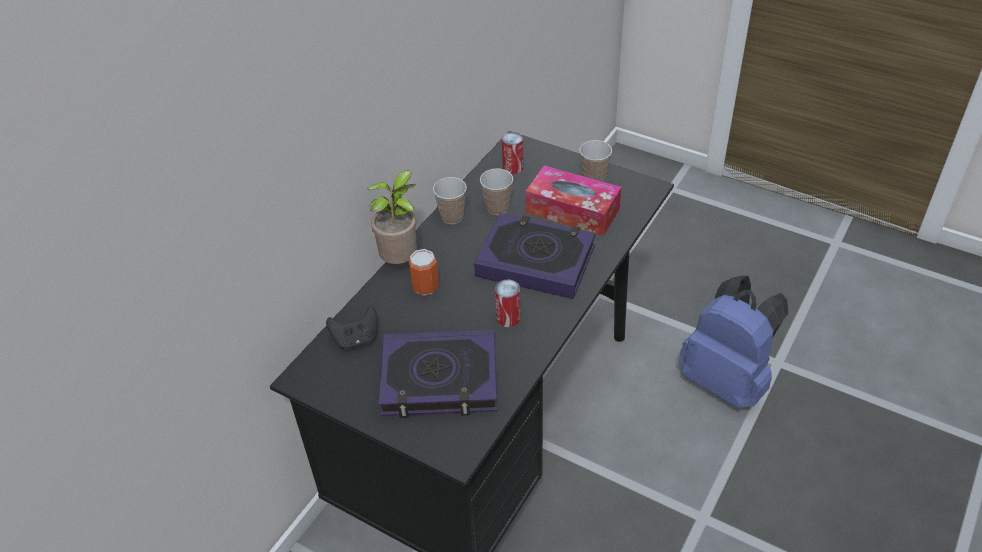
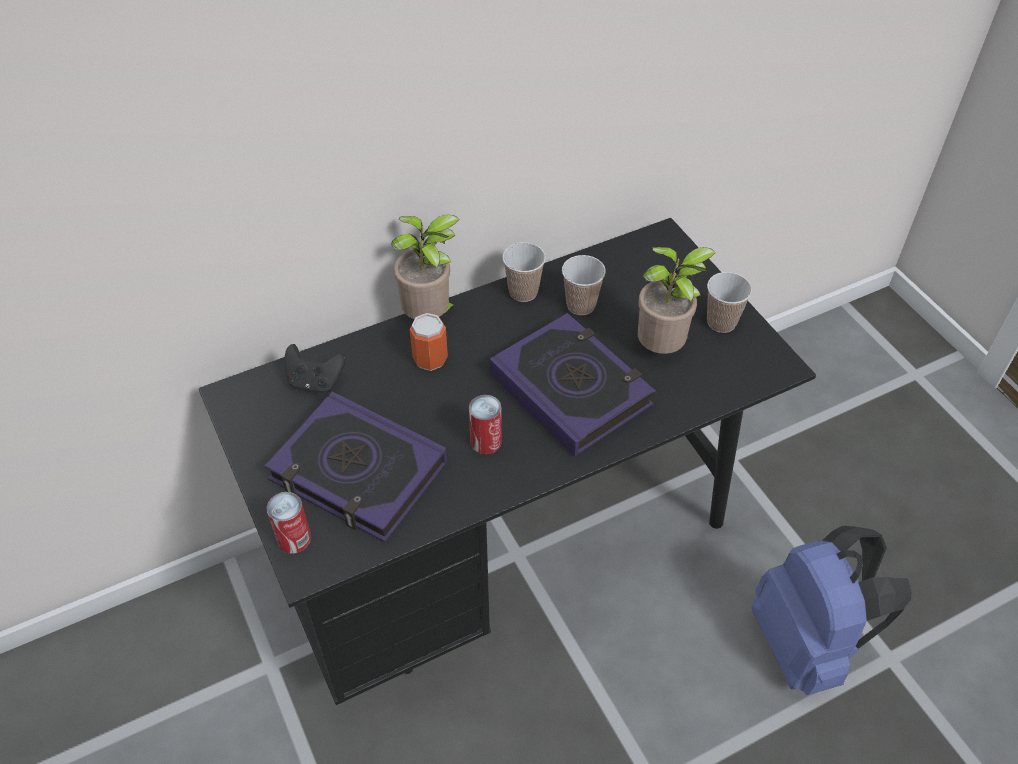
camera: 30 degrees right, 5 degrees up
can [502,132,523,174] -> can moved to [267,492,311,554]
tissue box [526,166,621,236] -> potted plant [638,247,716,354]

